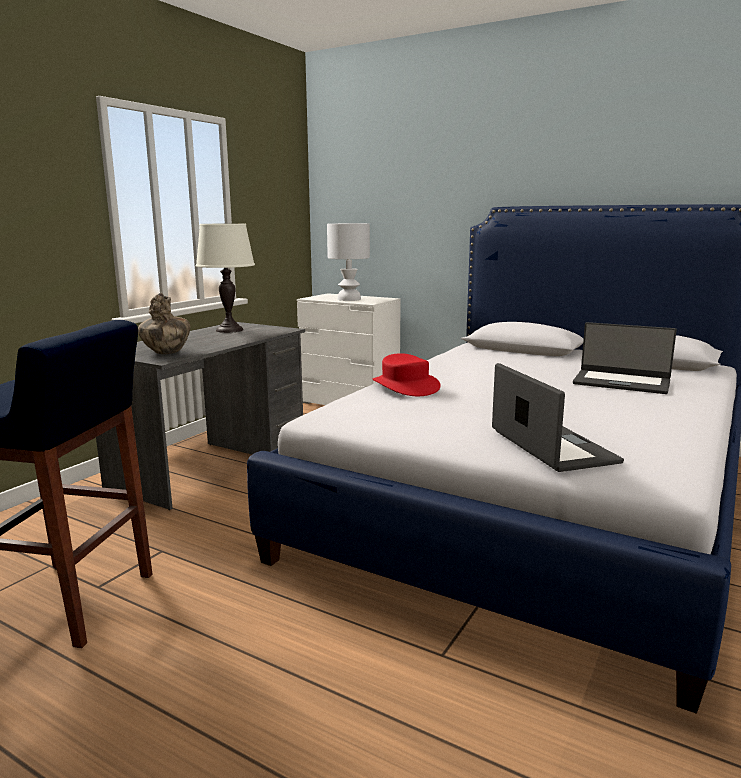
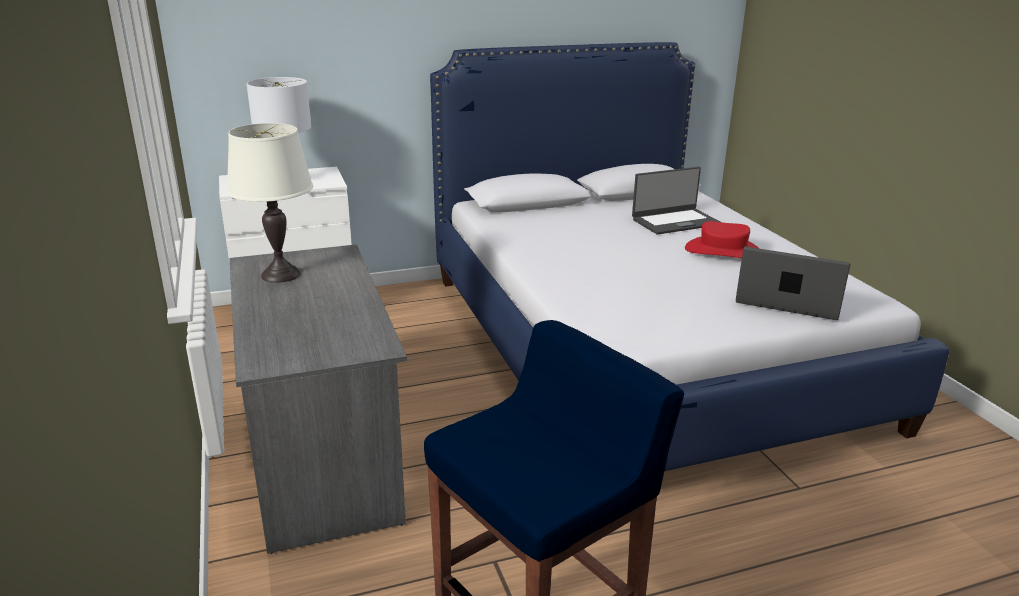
camera: 50 degrees left, 10 degrees up
vase [138,293,190,354] -> none
red hat [373,353,441,396] -> red hat moved to [685,221,759,258]

